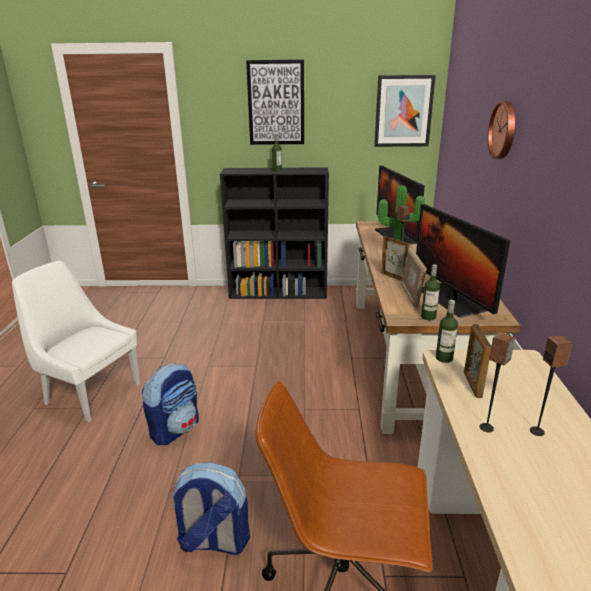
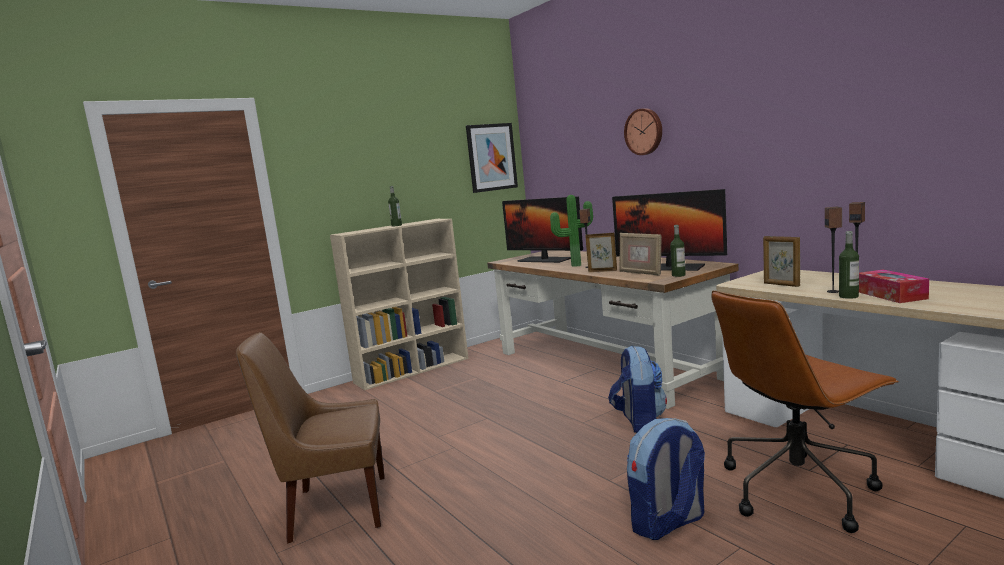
camera: 35 degrees left, 15 degrees down
white chair [12,261,140,423] -> brown chair [236,332,385,543]
backpack [142,363,199,445] -> backpack moved to [608,345,667,433]
black bookcase [220,167,329,299] -> beige bookcase [330,219,469,390]
picture [246,59,304,145] -> none
bottle [436,300,458,363] -> bottle moved to [839,231,859,299]
none -> tissue box [859,270,929,303]

